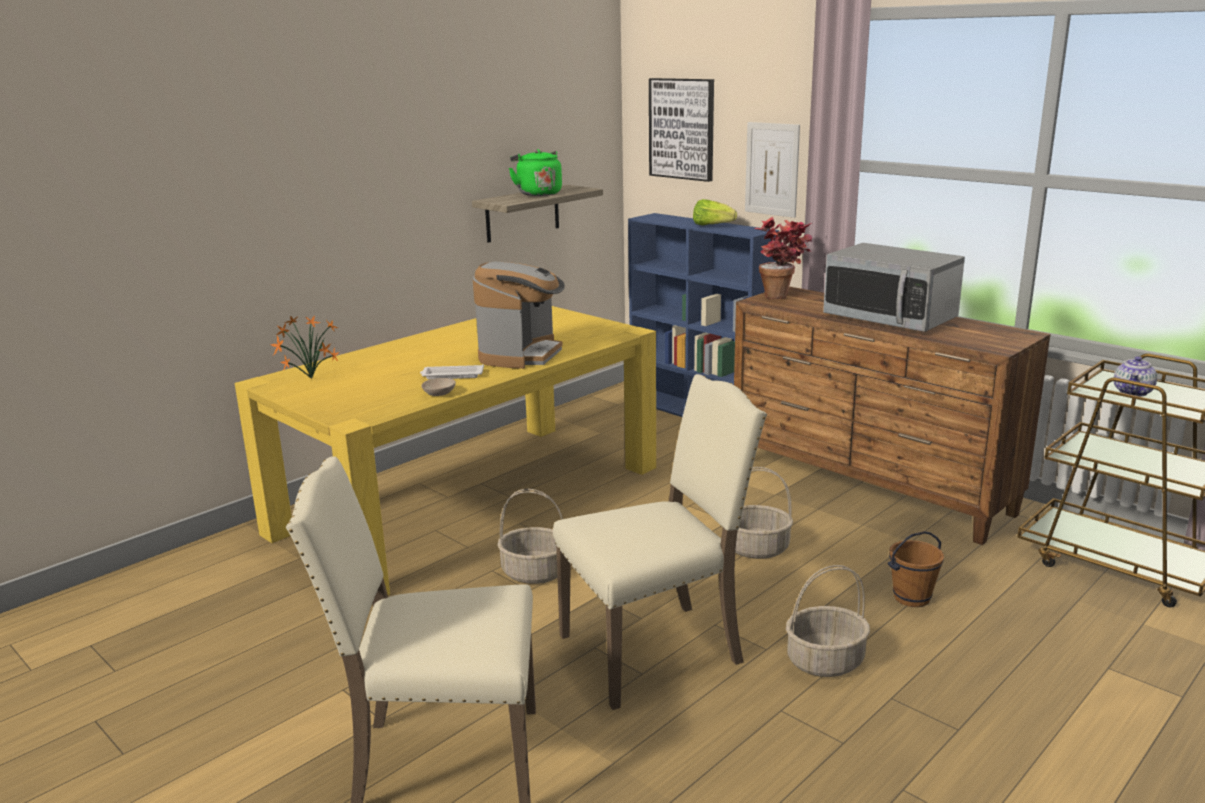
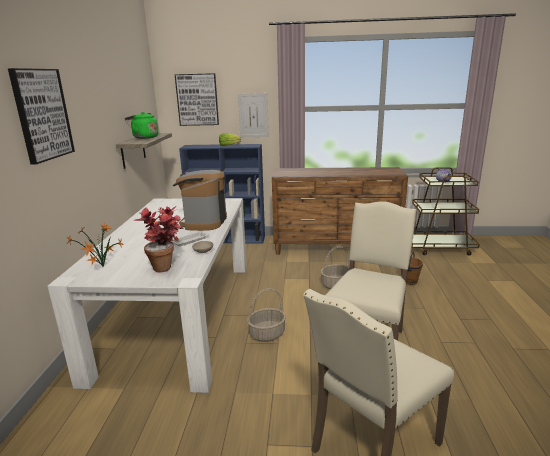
camera: 40 degrees left, 0 degrees up
yellow dining table [235,306,656,595] -> white dining table [47,198,247,393]
coffee machine [472,262,565,369] -> coffee machine turned 150 degrees counterclockwise [173,170,227,231]
potted plant [754,217,812,299] -> potted plant moved to [133,206,184,272]
basket [786,565,870,677] -> none
microwave [823,243,965,332] -> none
none -> picture [8,68,75,165]

